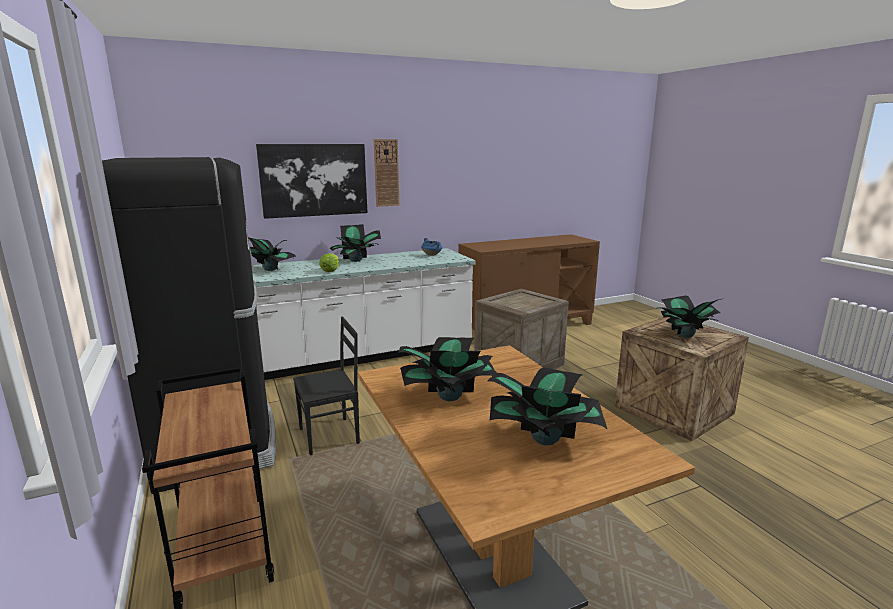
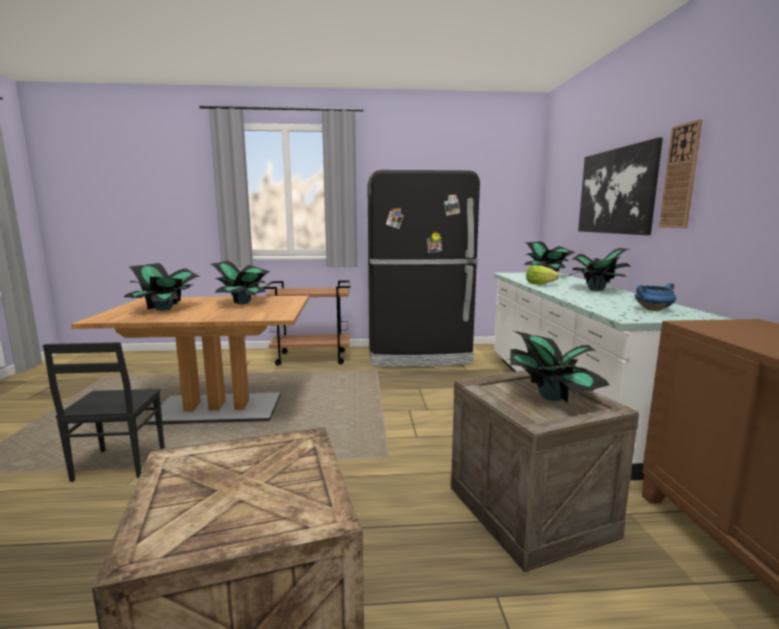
camera: 110 degrees right, 5 degrees down
black chair [293,316,360,455] -> black chair moved to [43,342,165,482]
potted plant [657,295,721,338] -> potted plant moved to [507,330,610,403]

